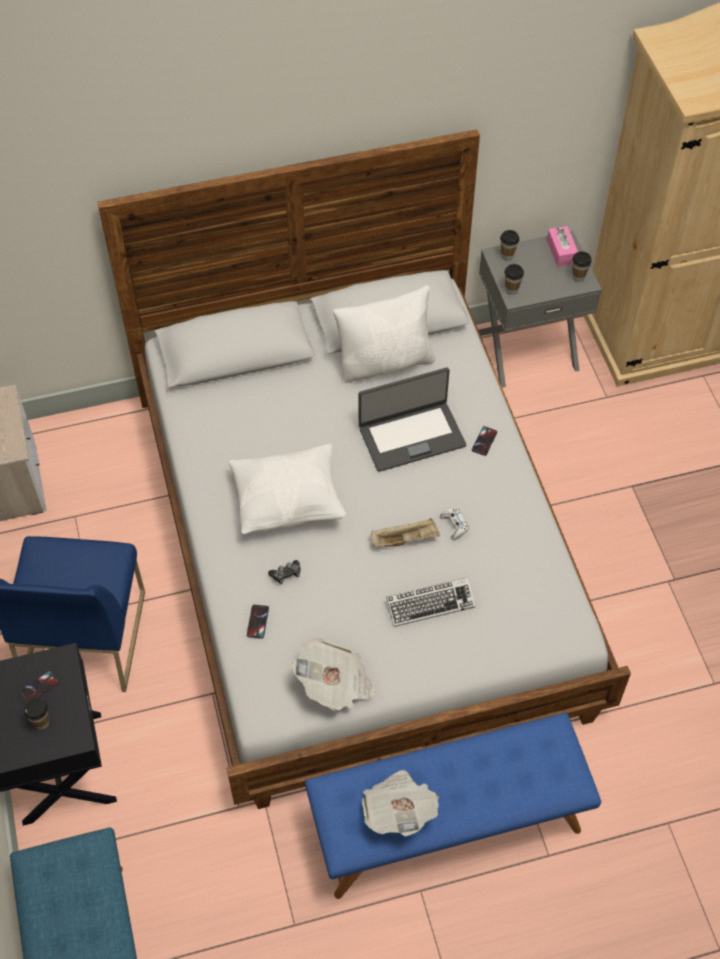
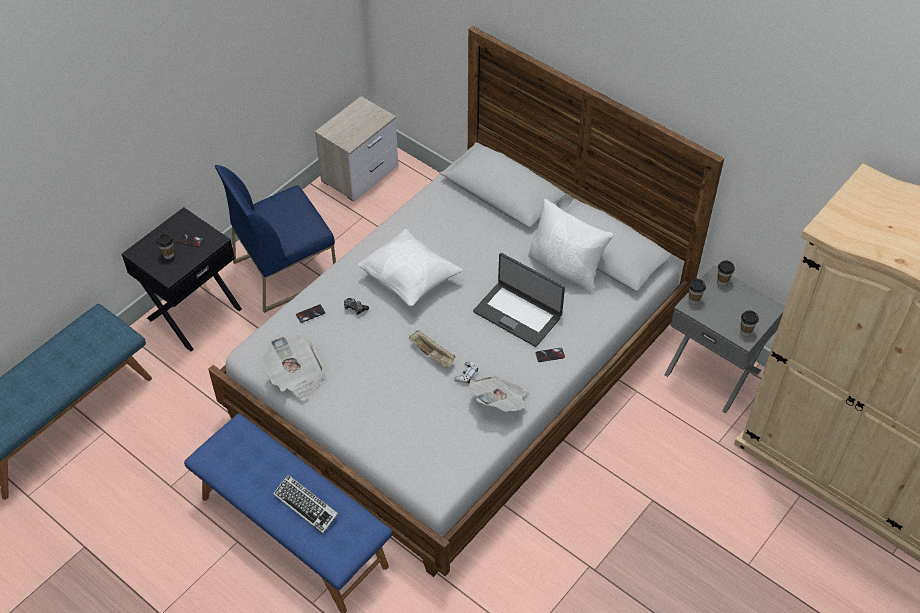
camera: 55 degrees right, 5 degrees down
newspaper [362,770,439,836] -> newspaper moved to [469,376,528,412]
keyboard [386,577,476,627] -> keyboard moved to [273,475,339,534]
pink tissue box [547,226,578,267] -> none

